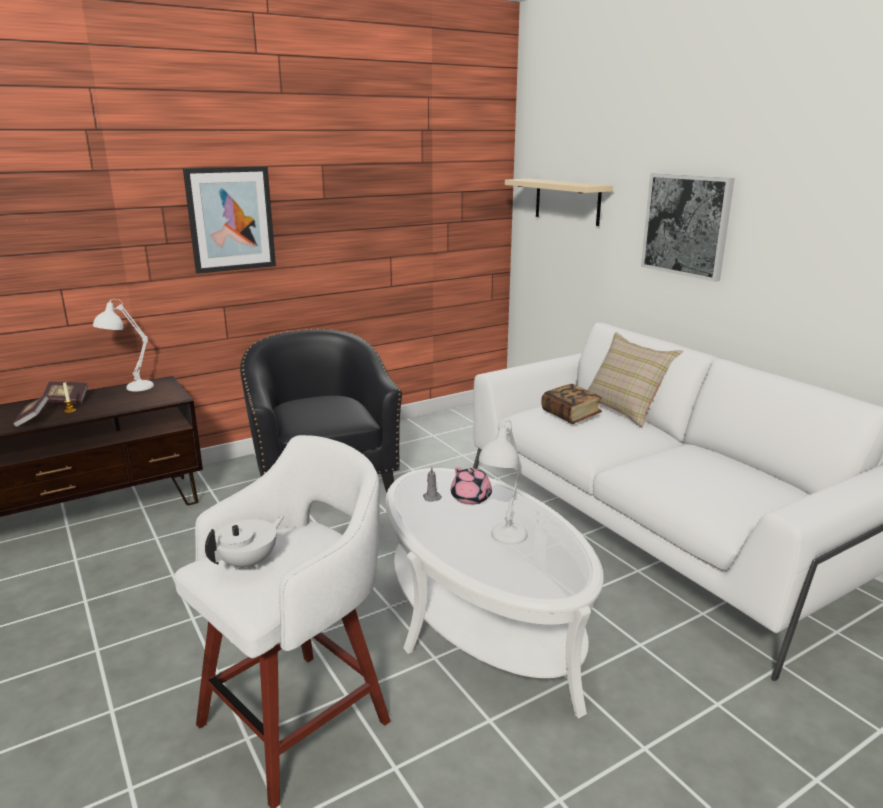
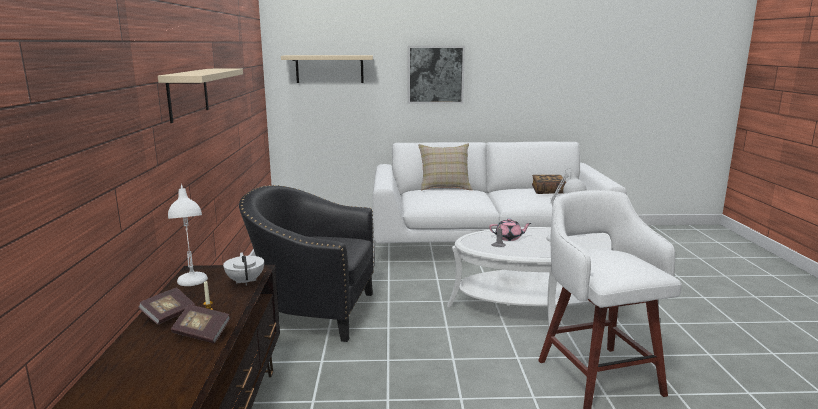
camera: 60 degrees left, 5 degrees down
picture [183,166,276,274] -> beige shelf [158,69,243,123]
white teapot [205,516,284,570] -> white teapot moved to [223,252,264,286]
book [541,384,602,424] -> book moved to [532,175,566,194]

